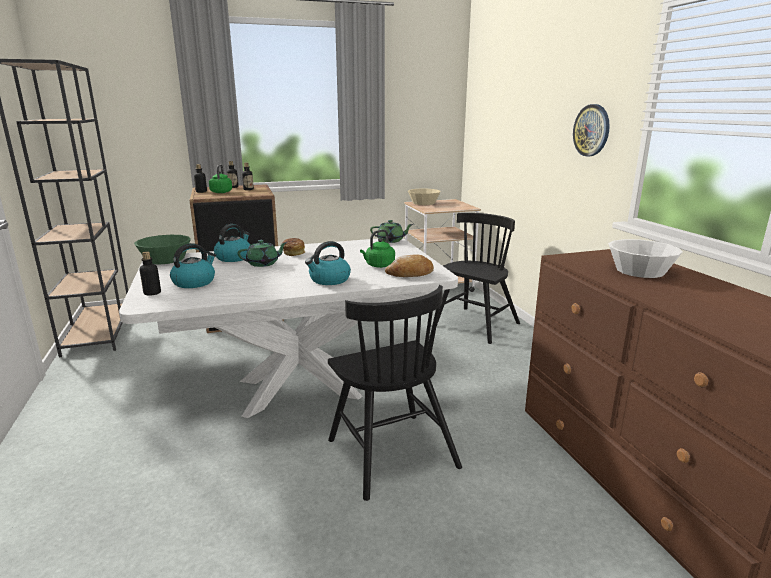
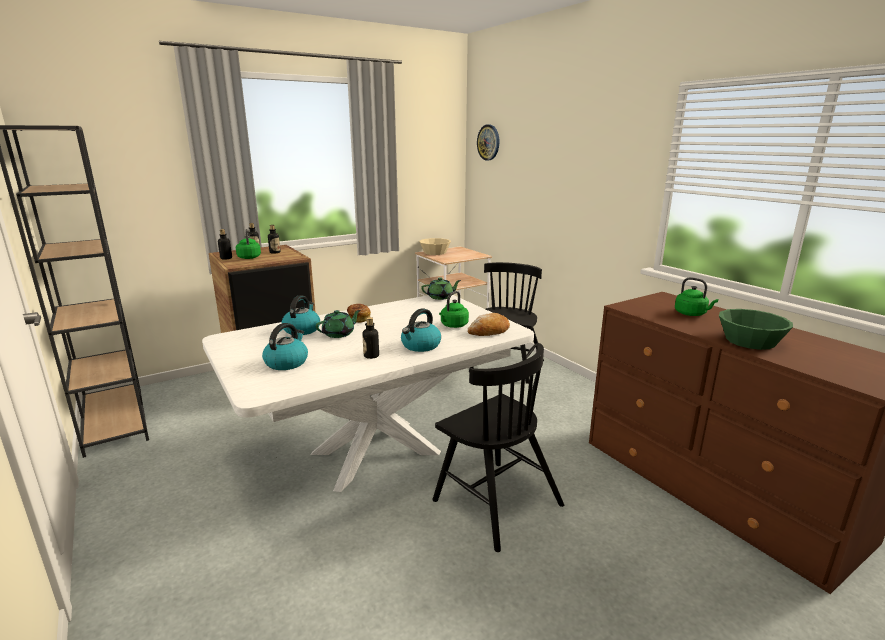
camera: 15 degrees left, 0 degrees up
green bowl [134,235,191,265] -> green bowl moved to [719,309,793,350]
bottle [139,252,161,296] -> bottle moved to [362,317,379,359]
wall clock [573,104,610,156] -> wall clock moved to [477,125,499,161]
white bowl [608,239,682,278] -> green kettle [675,277,718,316]

